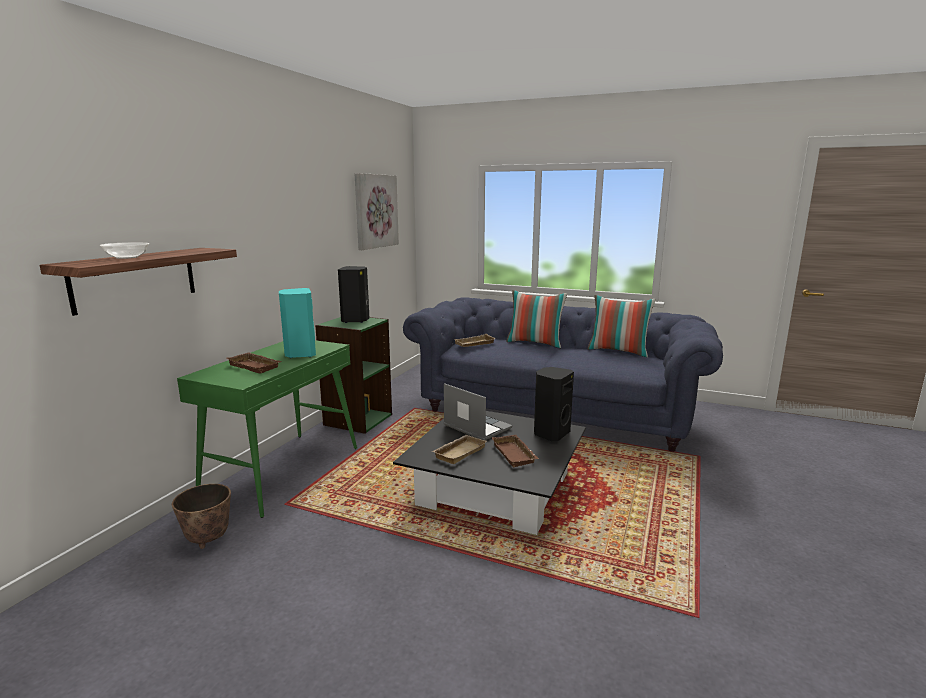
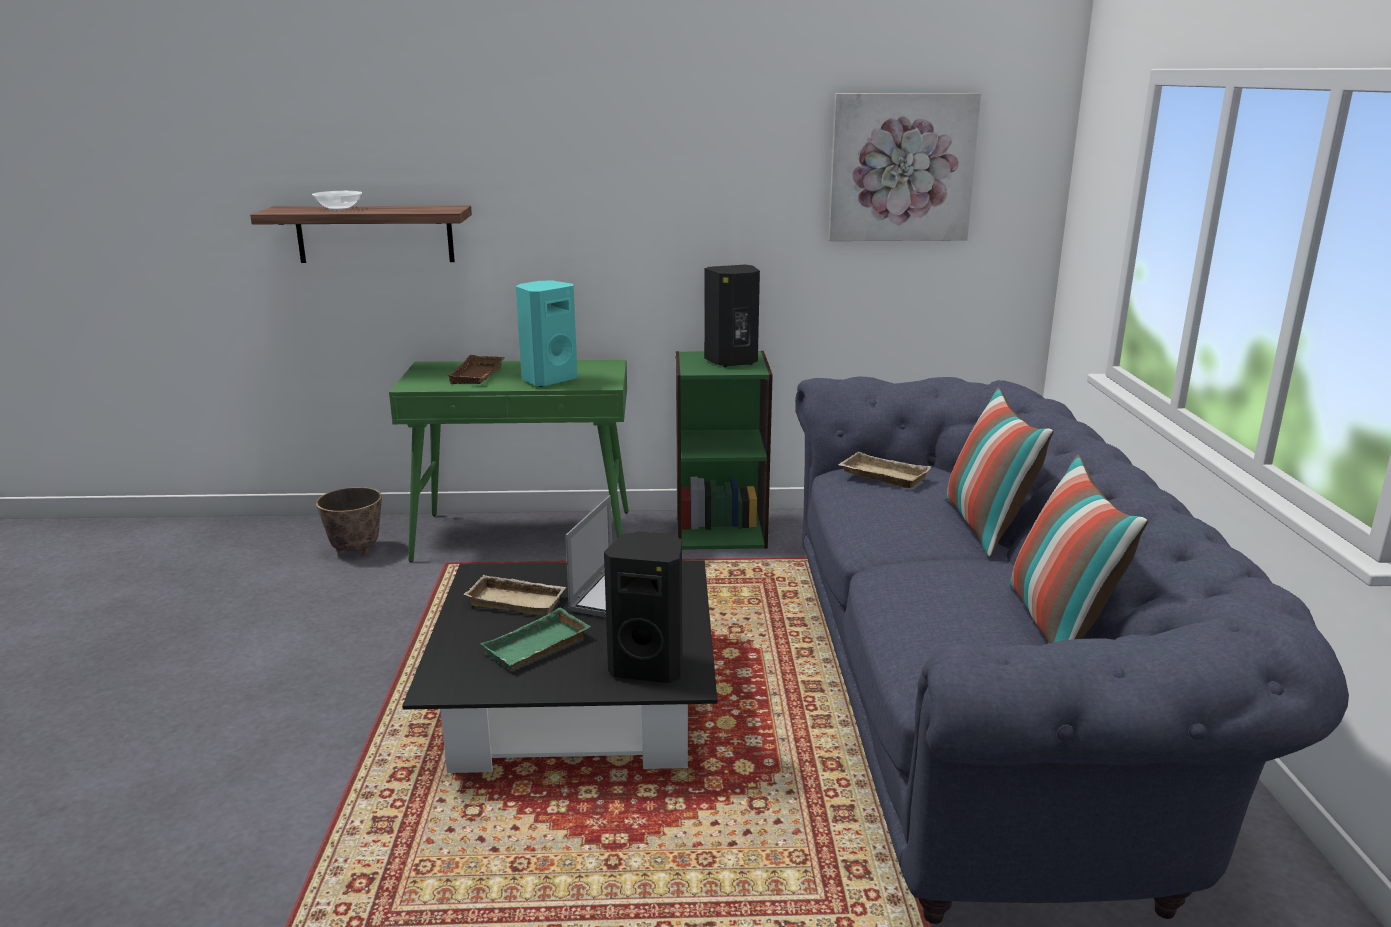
camera: 65 degrees right, 5 degrees up
brown tray [492,435,539,467] -> green tray [480,607,591,669]

